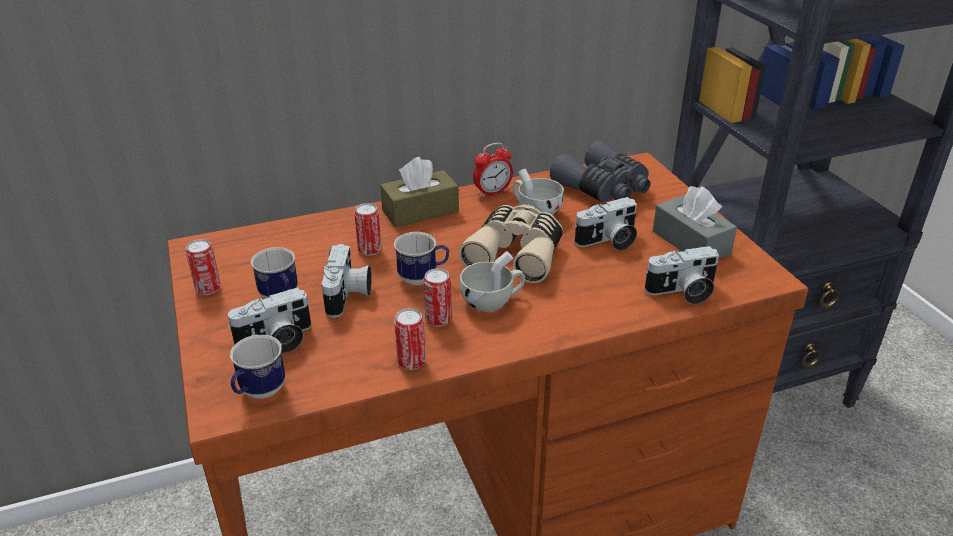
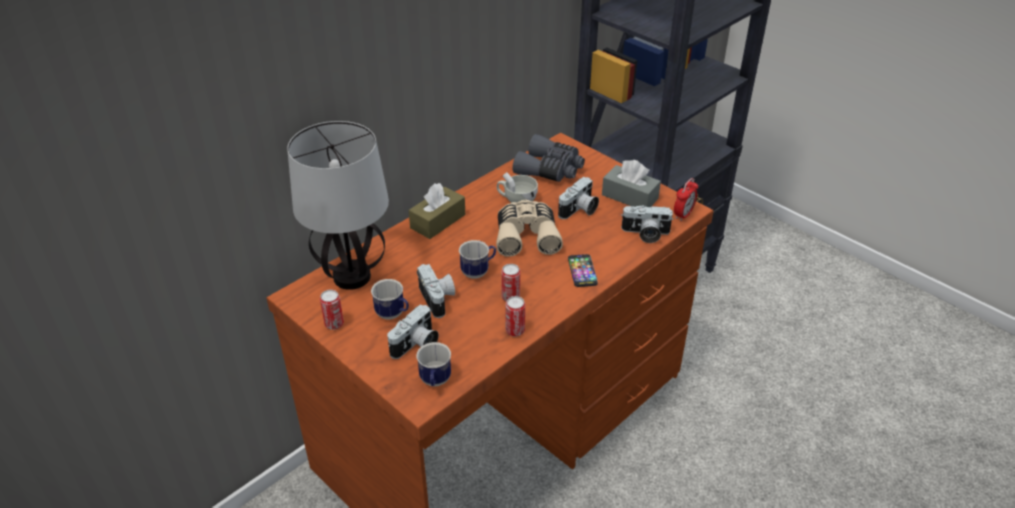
camera: 25 degrees left, 5 degrees up
can [354,203,382,256] -> none
white cup [460,251,525,312] -> none
alarm clock [473,143,513,198] -> alarm clock moved to [674,178,698,221]
camera [644,246,719,304] -> camera turned 45 degrees clockwise [621,205,674,243]
none -> table lamp [287,121,389,290]
none -> phone [568,254,598,287]

